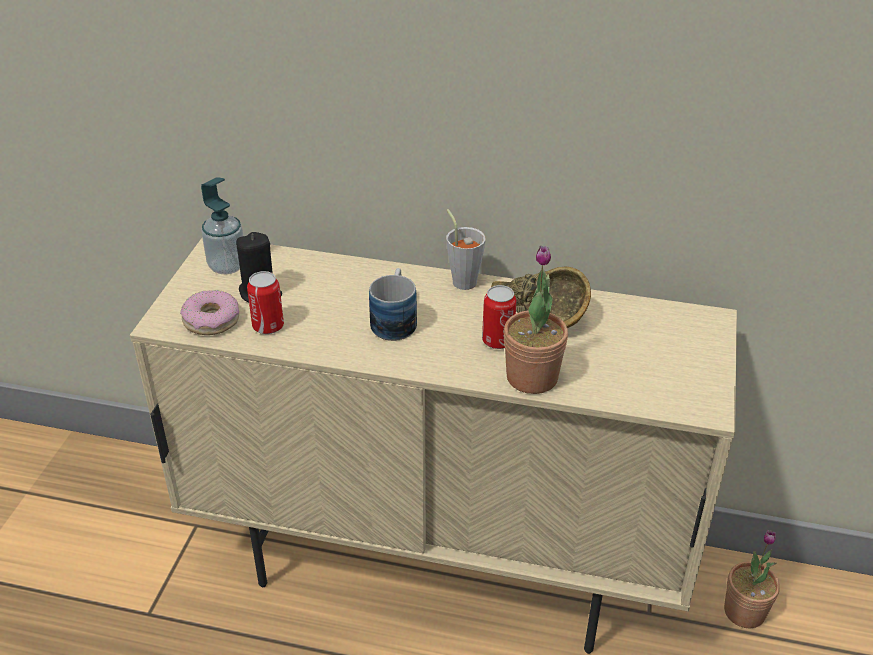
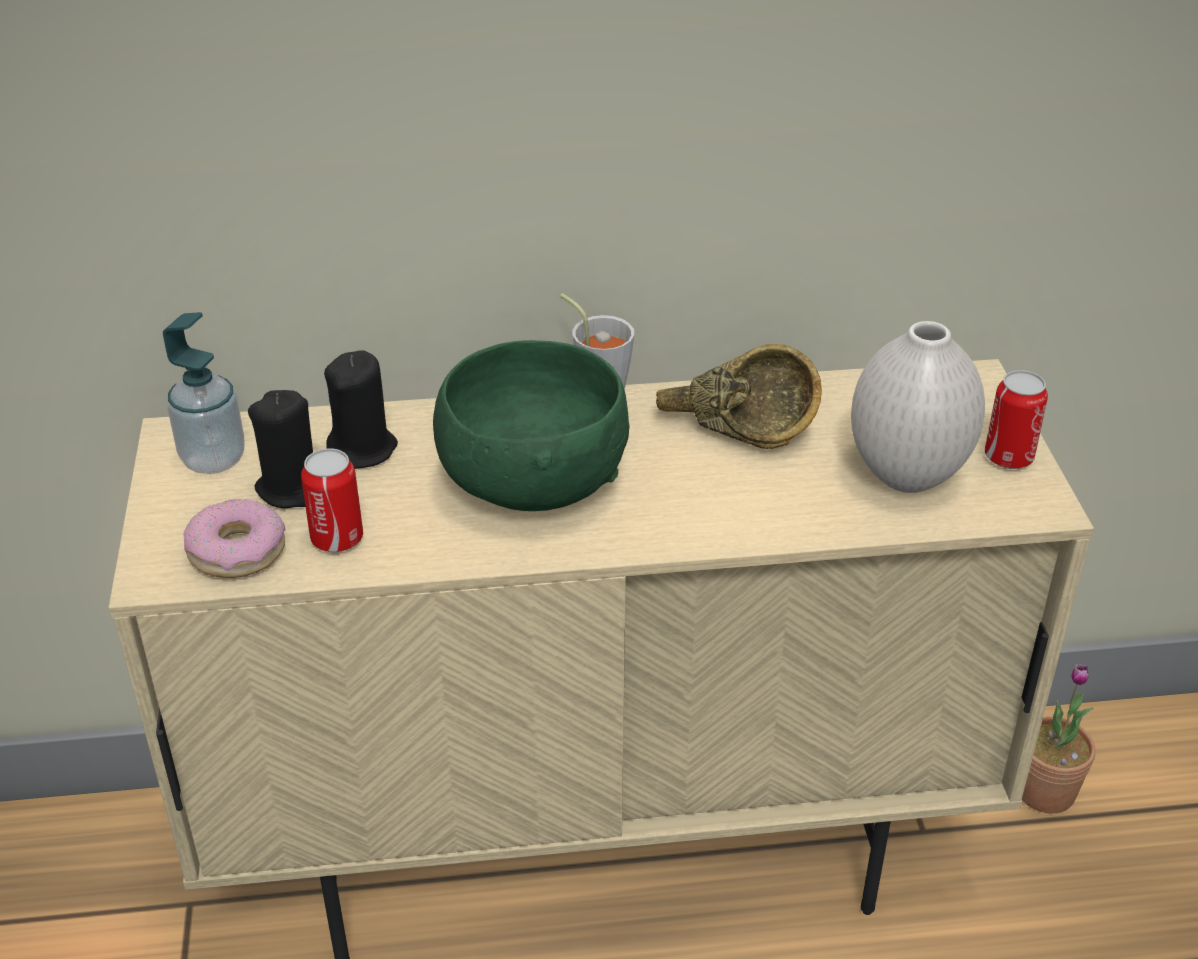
camera: 20 degrees left, 0 degrees up
mug [369,268,417,341] -> green bowl [433,340,629,511]
can [482,285,517,349] -> can moved to [985,370,1048,469]
potted plant [504,246,568,394] -> none
none -> black candle [324,350,398,469]
none -> white vase [851,321,985,493]

